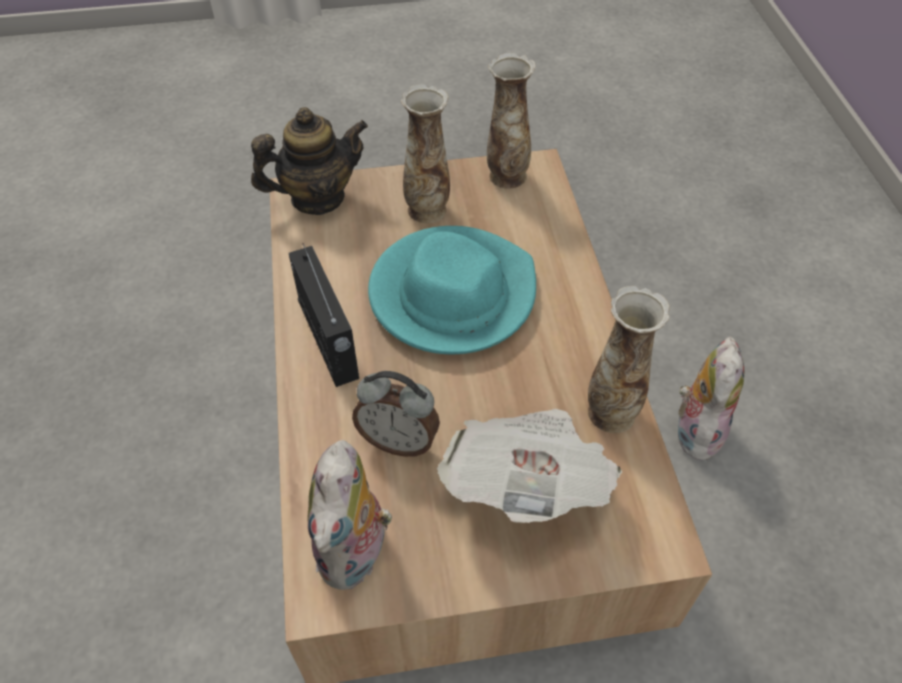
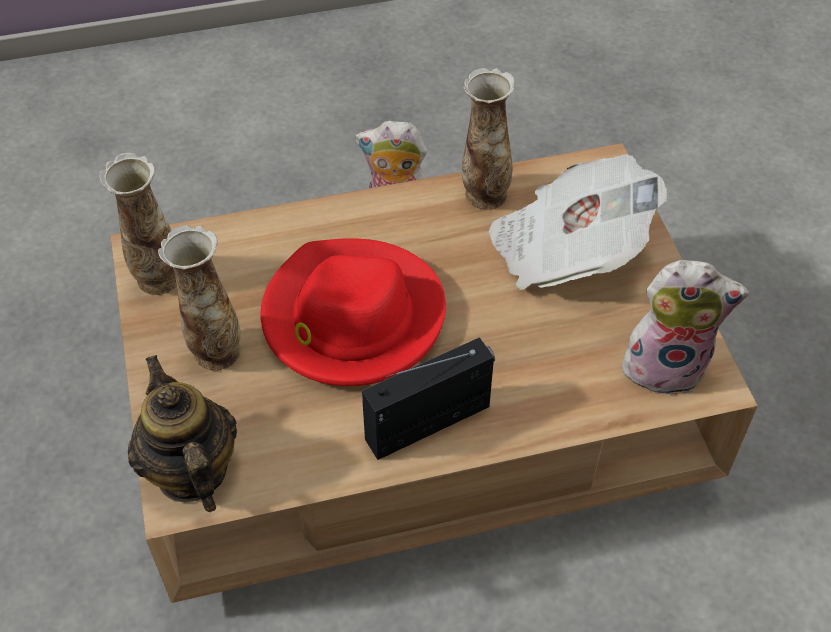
camera: 95 degrees left, 0 degrees up
alarm clock [352,371,440,457] -> none
turquoise hat [368,226,536,354] -> red hat [260,238,446,386]

